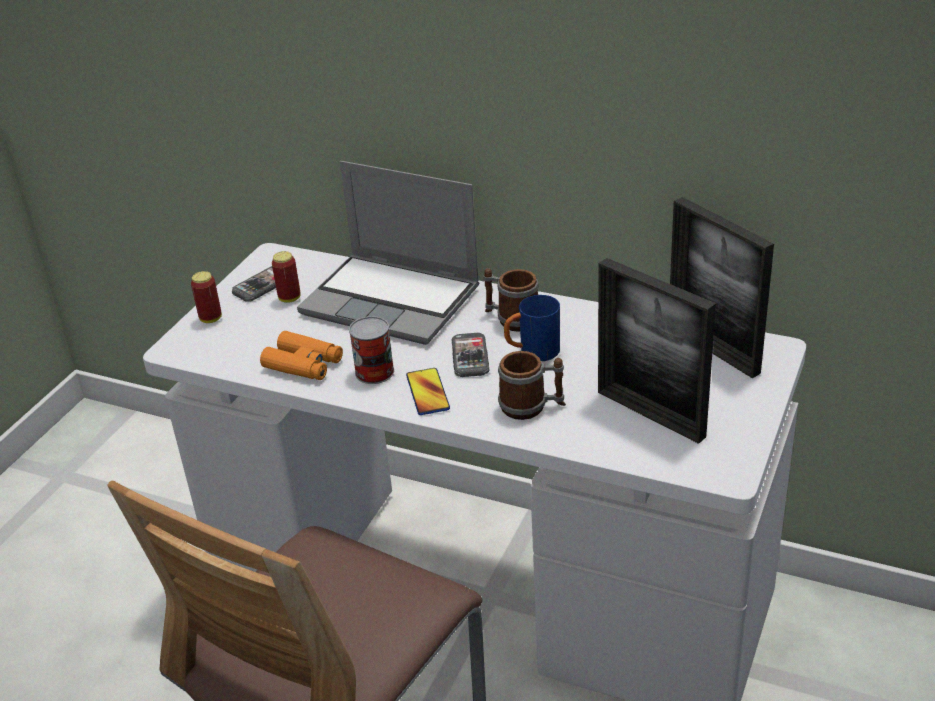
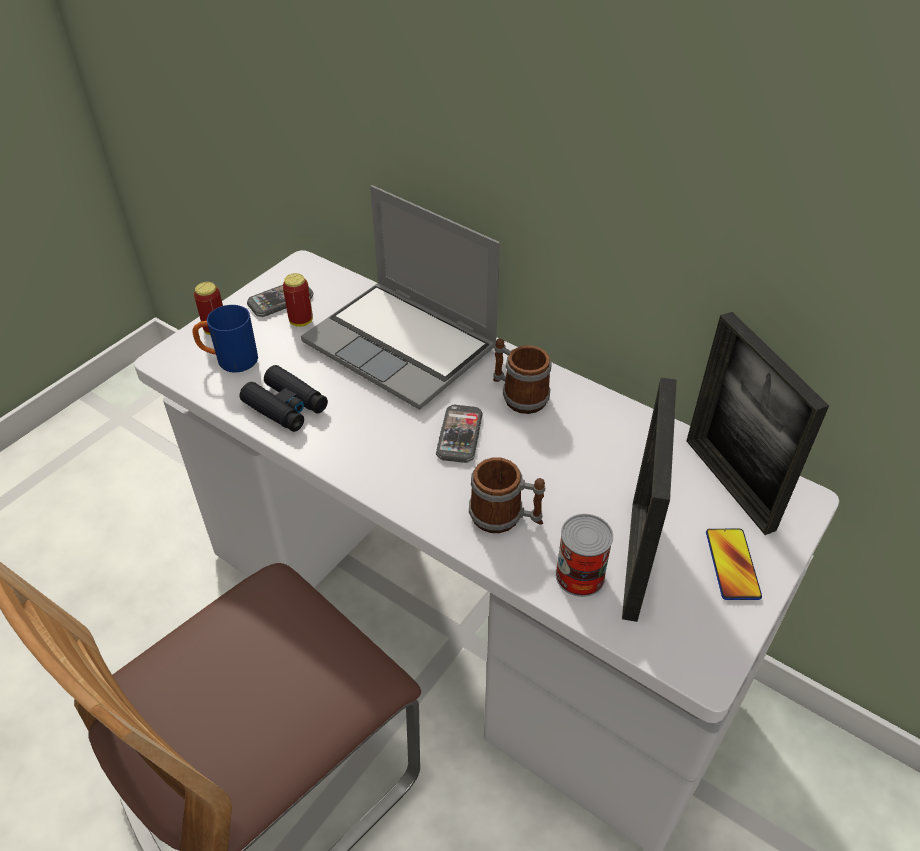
camera: 10 degrees right, 10 degrees up
orange binoculars [260,331,343,380] -> black binoculars [240,365,328,432]
can [349,316,394,384] -> can moved to [555,514,613,597]
phone [406,368,450,415] -> phone moved to [706,529,762,600]
blue mug [504,295,560,361] -> blue mug moved to [192,305,258,373]
picture frame [598,258,716,444] -> picture frame turned 45 degrees clockwise [622,378,677,622]

